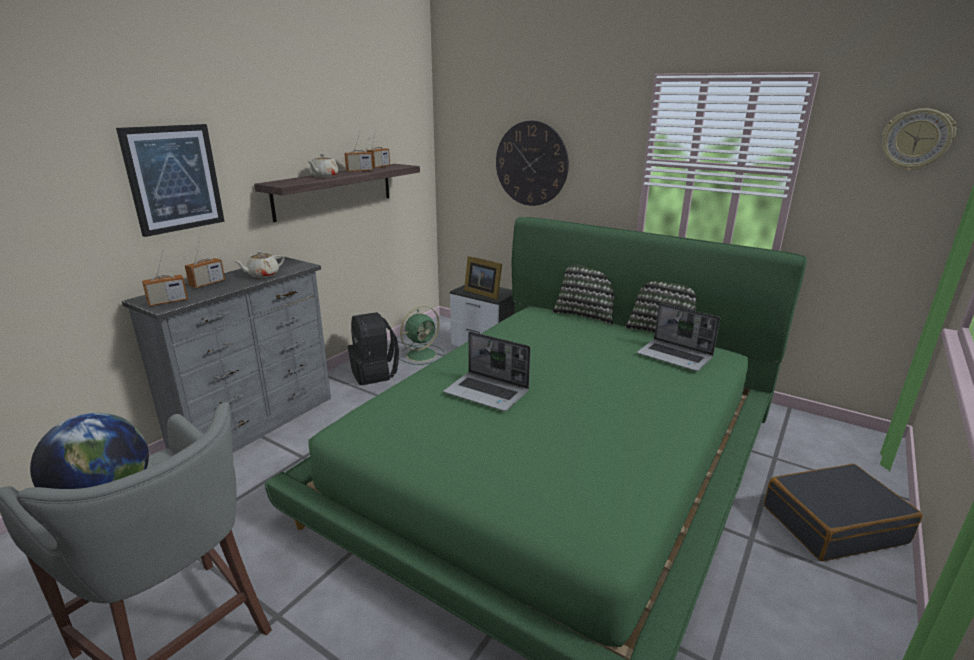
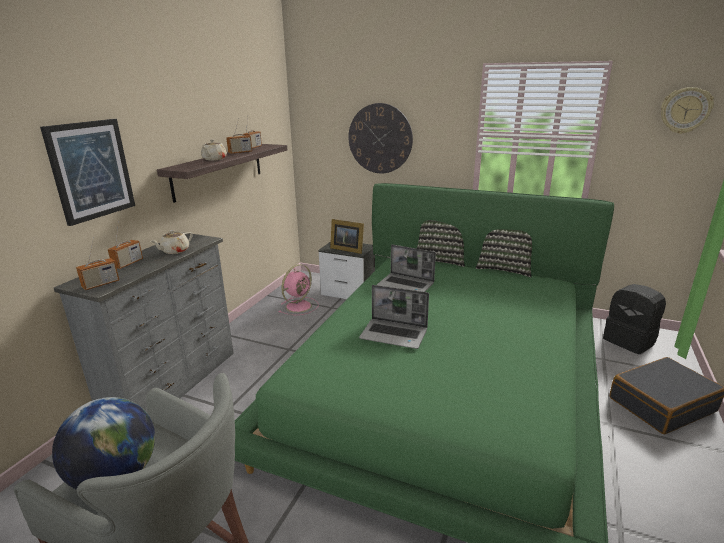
camera: 10 degrees left, 0 degrees up
black backpack [348,312,399,385] -> black backpack moved to [603,284,666,354]
green fan [399,306,445,365] -> pink fan [279,264,319,315]
laptop [637,303,720,371] -> laptop moved to [377,244,436,292]

